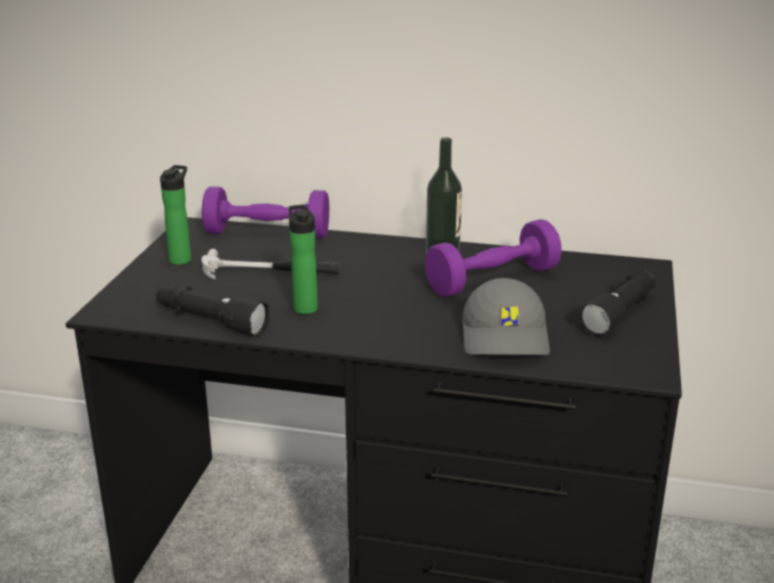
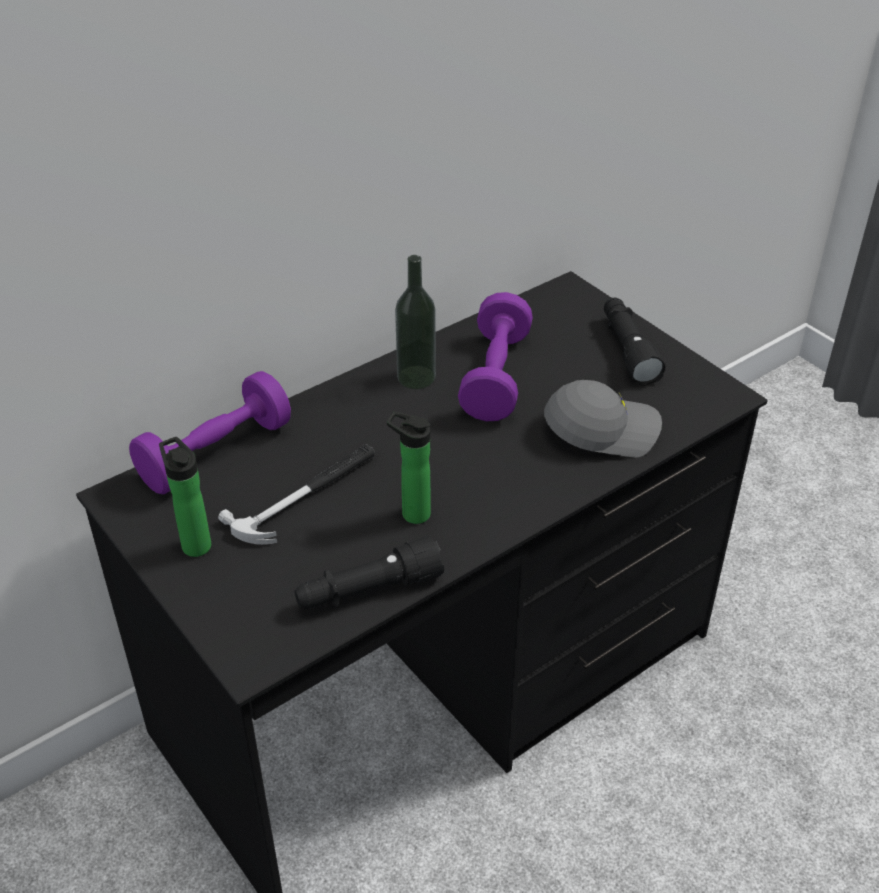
camera: 50 degrees left, 15 degrees up
grey cap [463,278,550,355] -> grey cap turned 45 degrees counterclockwise [544,380,662,458]

